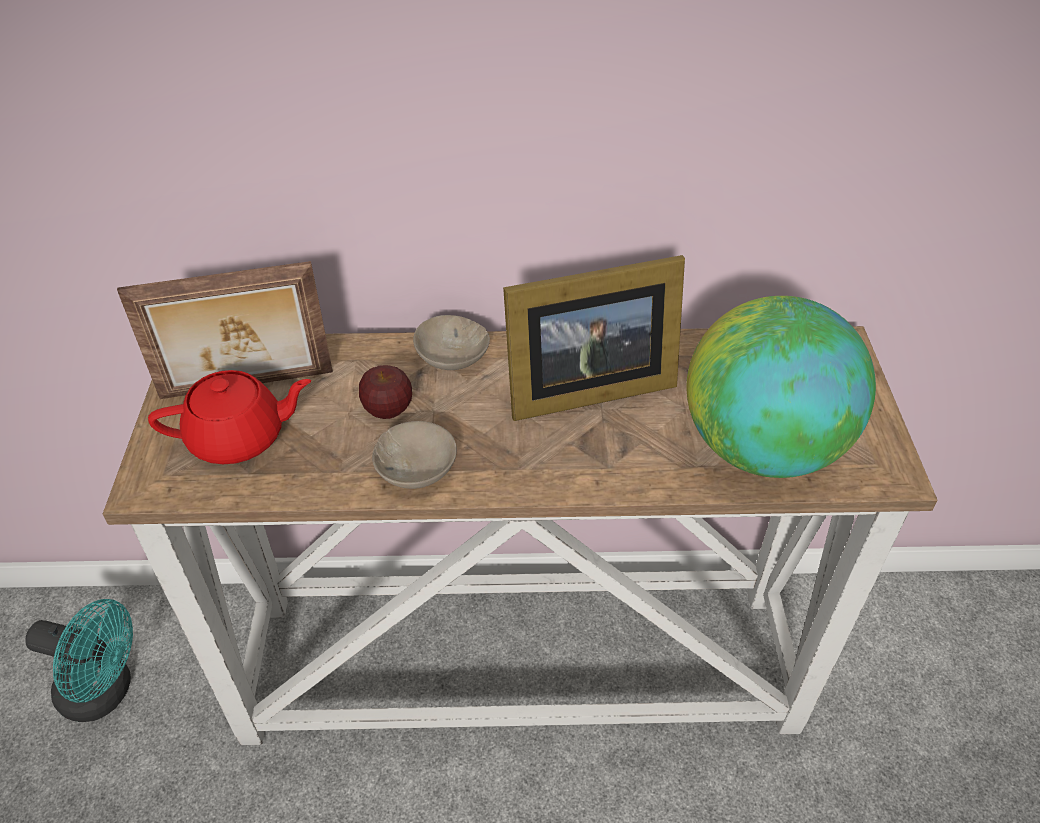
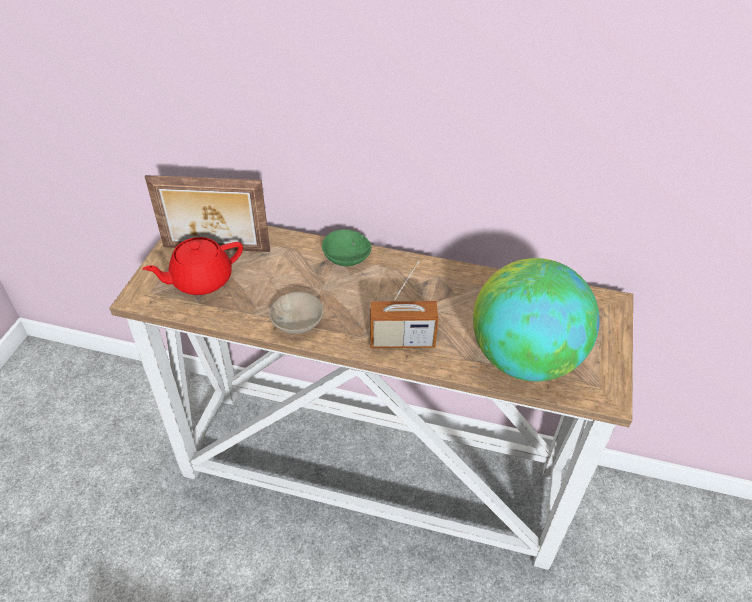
camera: 15 degrees right, 0 degrees up
turquoise fan [25,599,133,722] -> none
red teapot [148,370,311,464] -> red teapot turned 150 degrees clockwise [143,237,243,295]
apple [359,365,412,419] -> none
beige bowl [413,315,490,370] -> green bowl [322,229,372,266]
picture frame [503,255,685,421] -> none
none -> radio [370,261,439,348]

